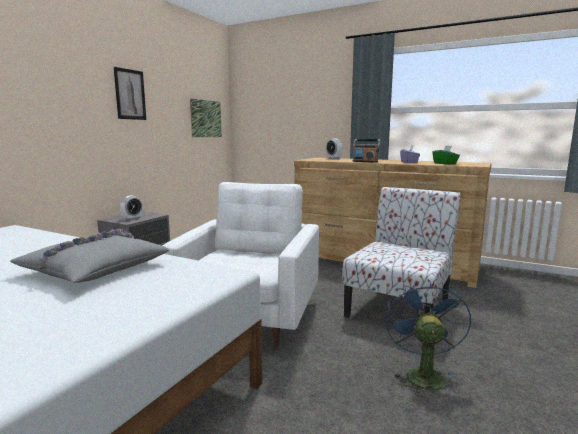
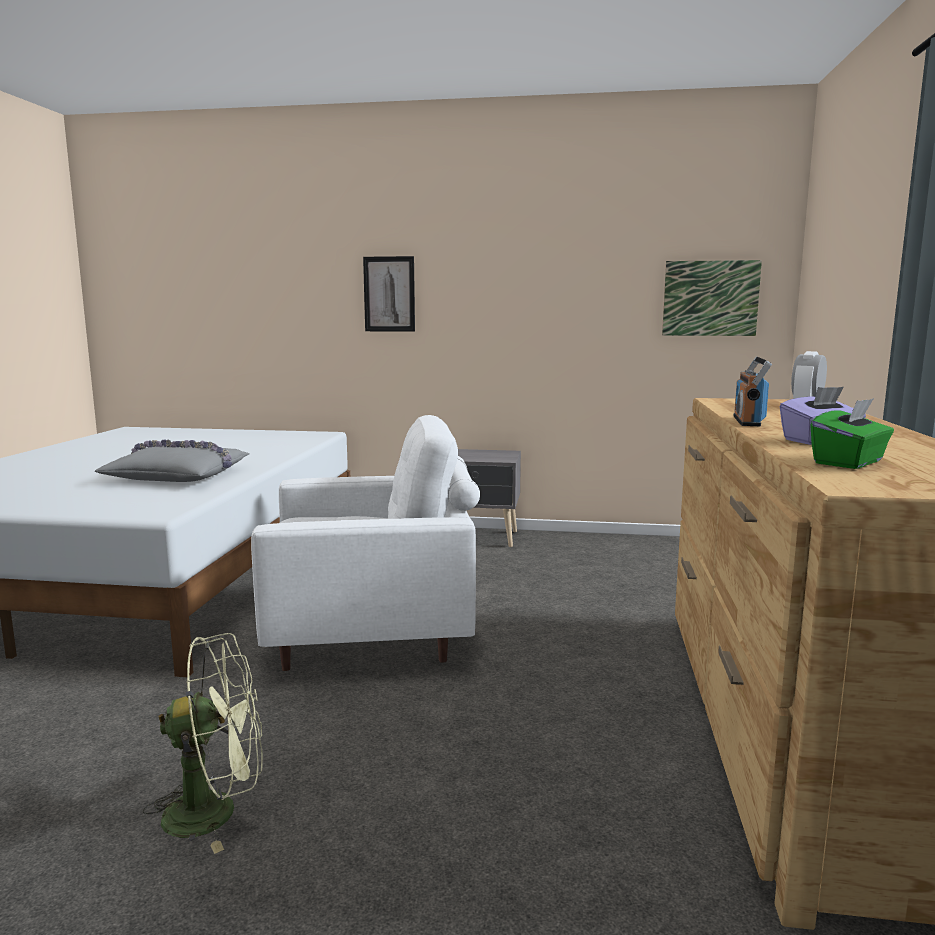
camera: 70 degrees right, 0 degrees up
picture [114,67,146,120] -> picture moved to [363,256,415,332]
alarm clock [120,195,143,220] -> none
chair [342,187,461,318] -> none
blue fan [386,280,471,397] -> green fan [142,633,263,854]

